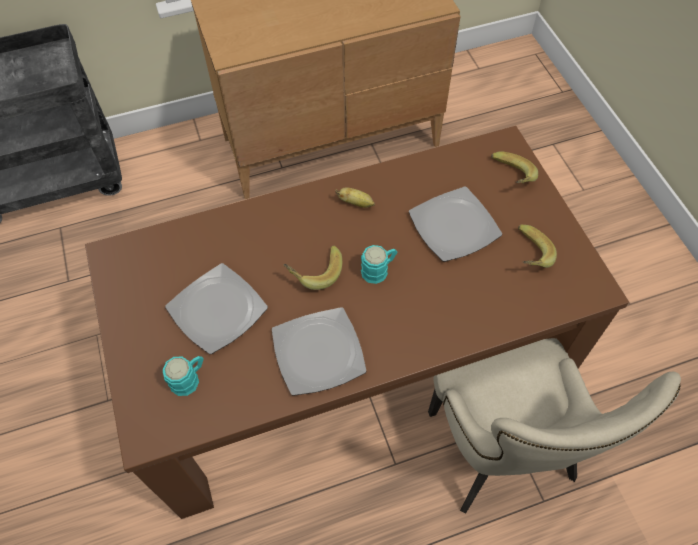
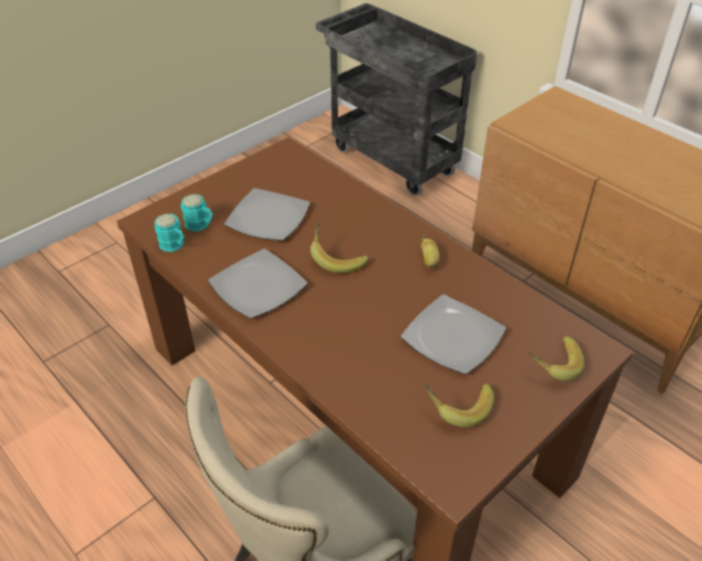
camera: 65 degrees right, 15 degrees down
turquoise mug [361,245,398,284] -> turquoise mug moved to [154,214,185,252]

